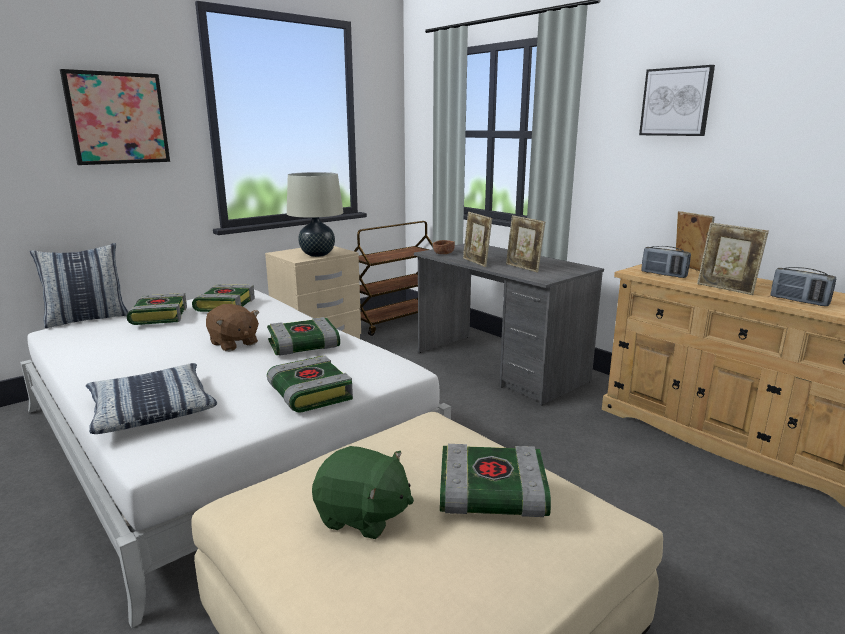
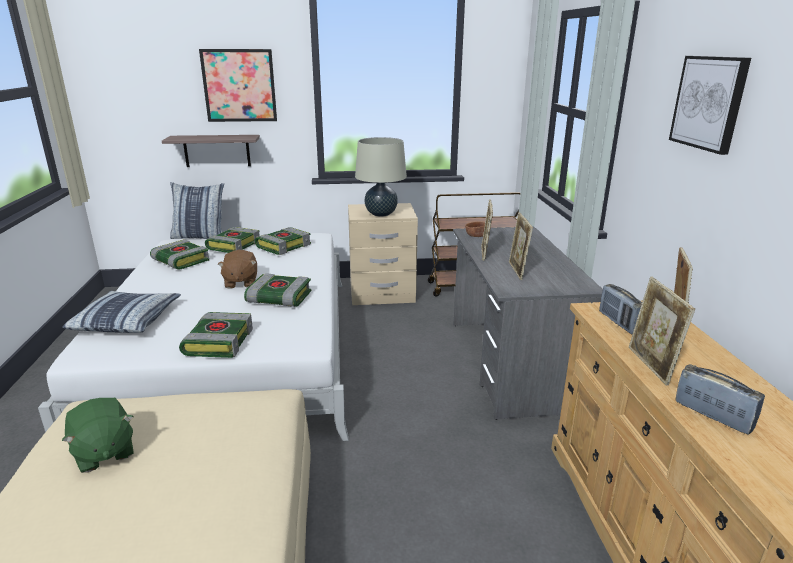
camera: 35 degrees right, 5 degrees up
book [440,444,551,517] -> book moved to [150,239,209,269]
radio [770,267,836,306] -> radio turned 150 degrees clockwise [675,364,765,435]
none -> shelf [162,135,260,167]

